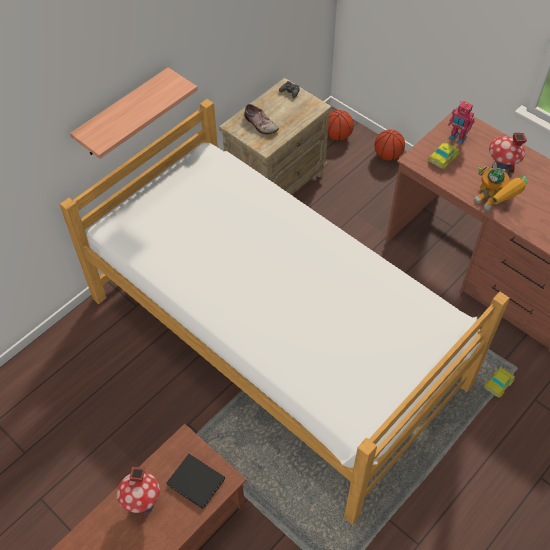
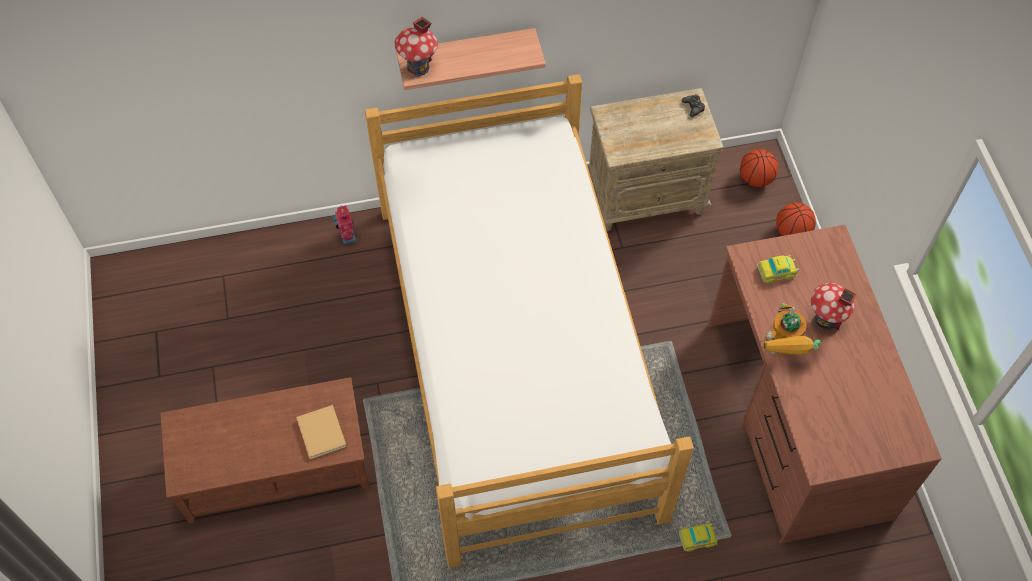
camera: 35 degrees right, 5 degrees up
toy house [116,467,160,514] -> toy house moved to [394,17,438,76]
black book [167,454,225,509] -> beige book [296,405,347,459]
shoe [244,104,279,134] -> none
toy robot [448,101,474,144] -> toy robot moved to [333,205,356,244]

